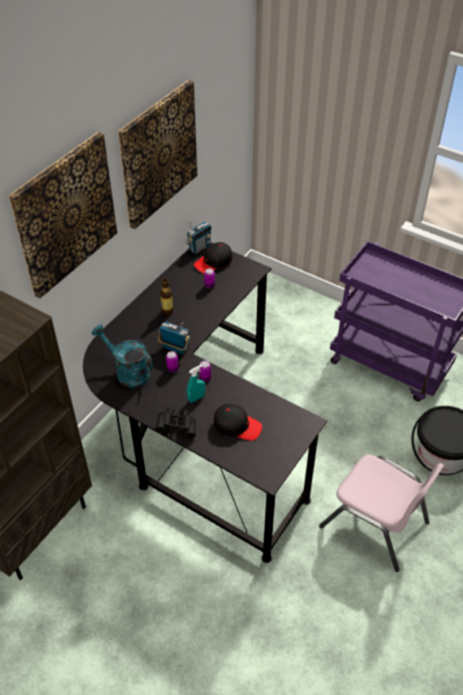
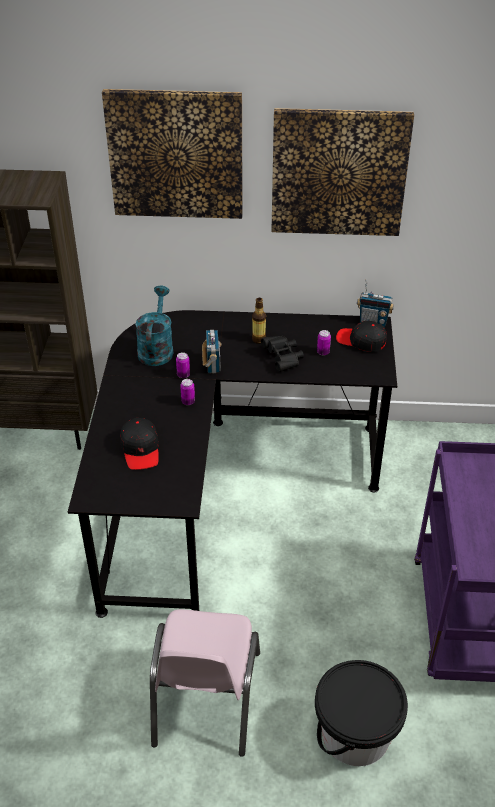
camera: 60 degrees right, 5 degrees down
black binoculars [155,407,196,439] -> black binoculars moved to [261,335,304,372]
turquoise spray bottle [187,365,205,403] -> none

